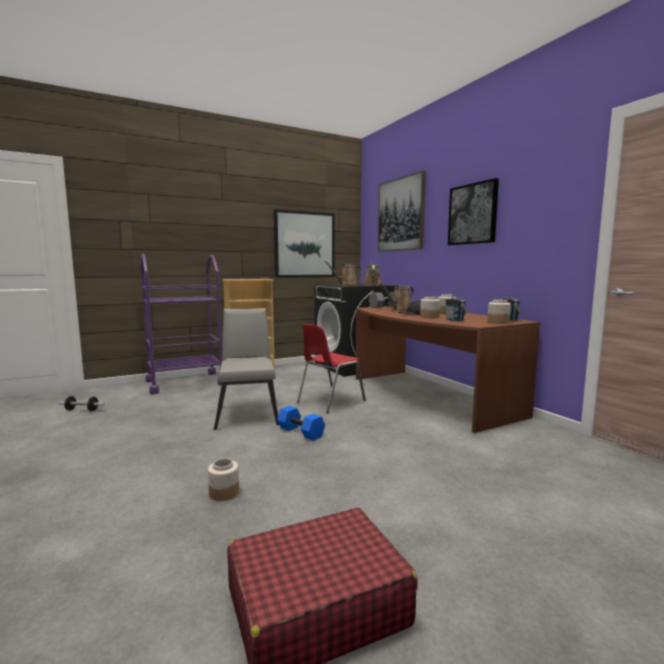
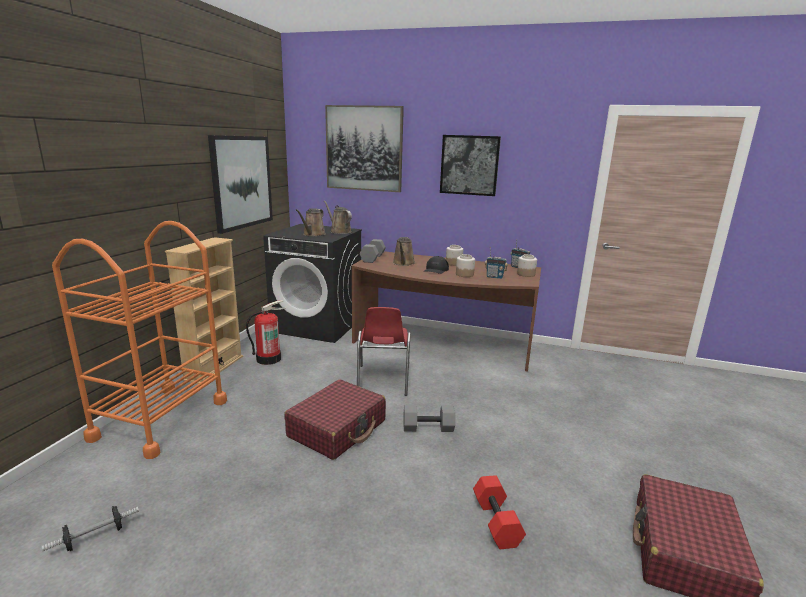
camera: 45 degrees left, 10 degrees up
purple cart [141,254,222,394] -> orange cart [52,221,227,459]
jar [208,458,239,501] -> red dumbbell [473,475,526,549]
grey chair [214,308,279,430] -> red suitcase [284,379,386,460]
blue dumbbell [277,406,325,441] -> grey dumbbell [403,405,455,432]
none -> fire extinguisher [246,300,286,365]

